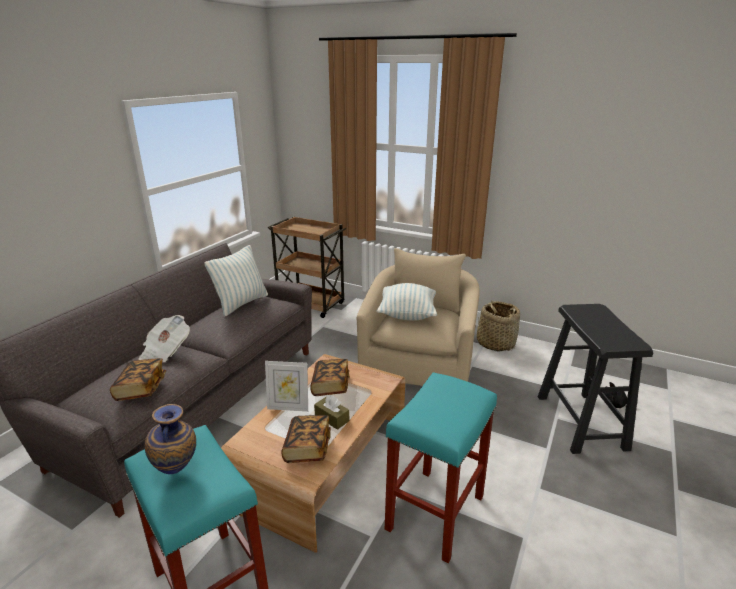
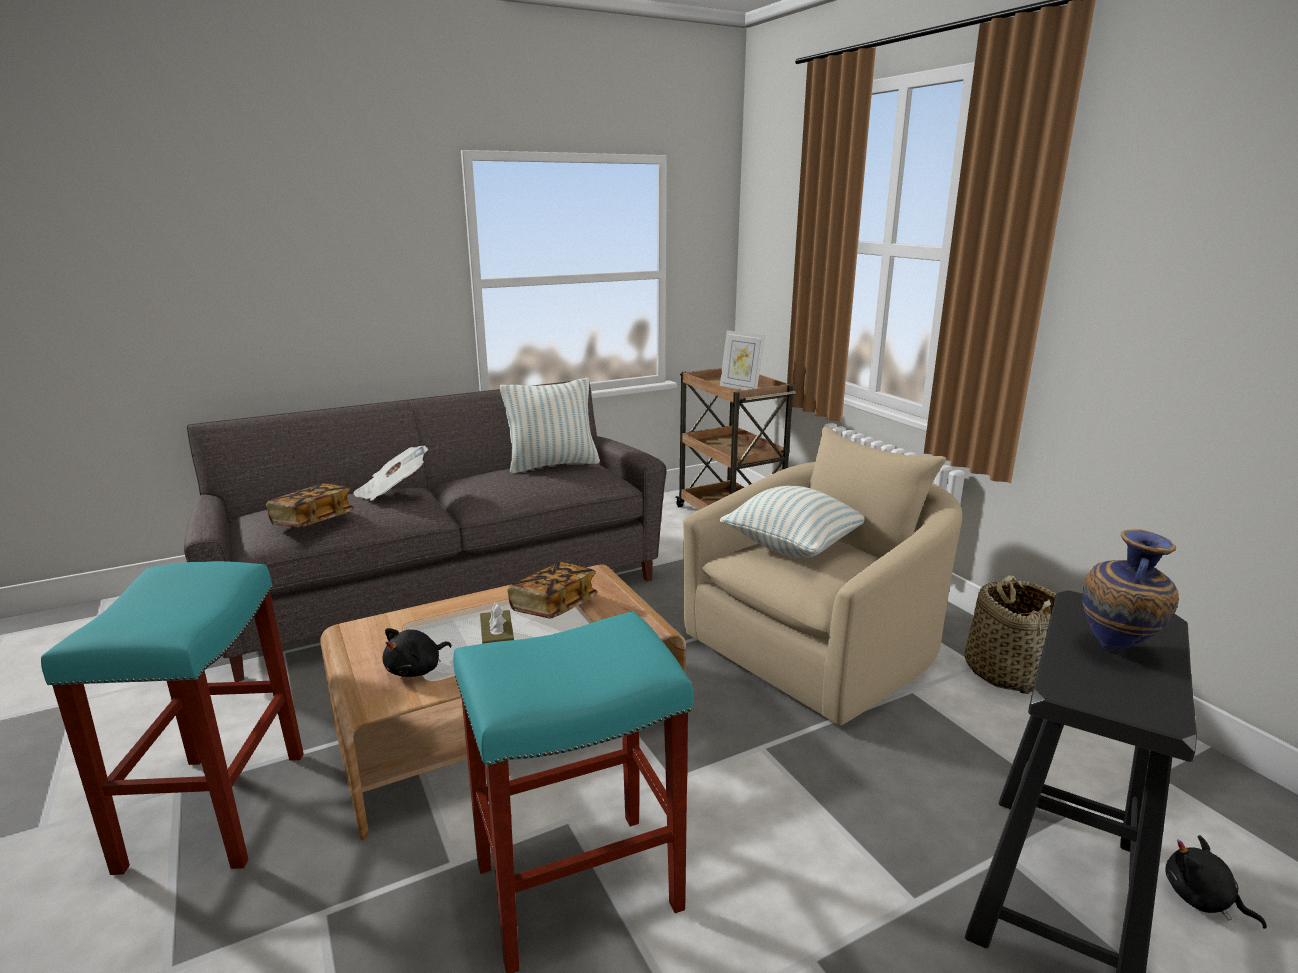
camera: 35 degrees right, 5 degrees down
vase [145,404,196,474] -> vase moved to [1082,529,1179,650]
picture frame [265,361,308,412] -> picture frame moved to [720,330,765,390]
book [281,415,331,463] -> black plush toy [382,628,452,677]

